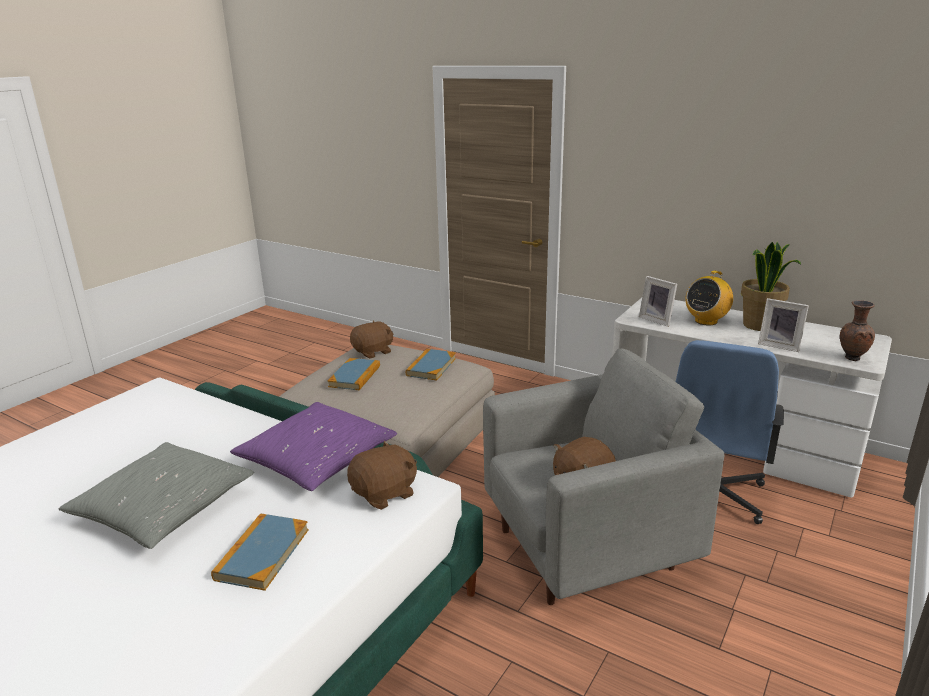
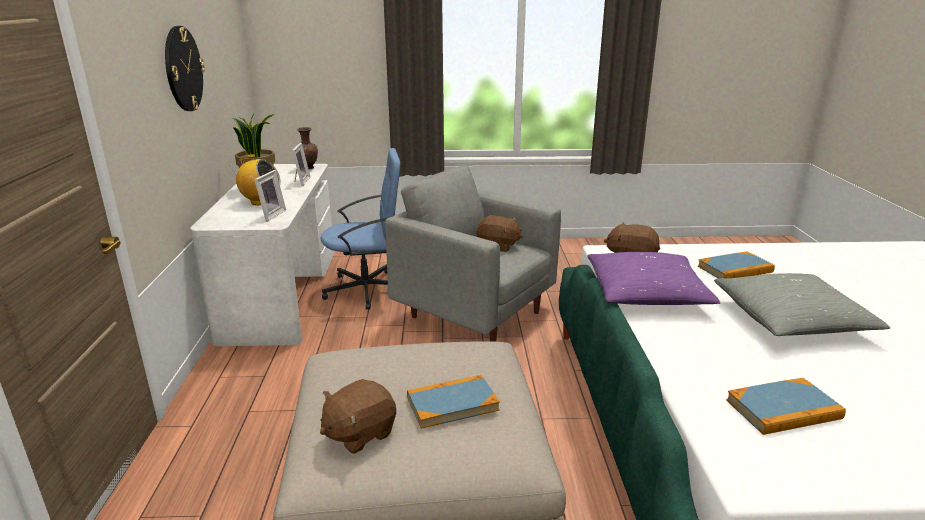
camera: 125 degrees left, 0 degrees up
brown plush toy [350,321,393,359] -> brown plush toy turned 60 degrees counterclockwise [320,379,396,454]
book [406,349,456,381] -> book moved to [726,378,846,435]
none -> wall clock [165,26,205,111]

